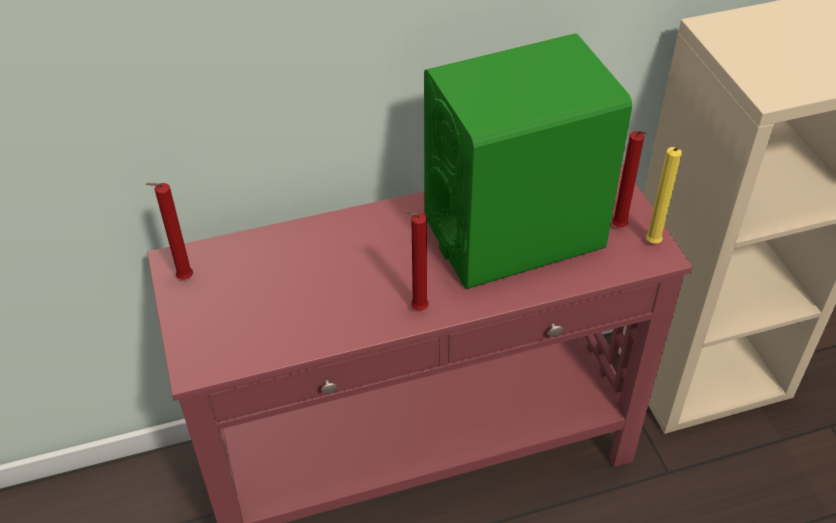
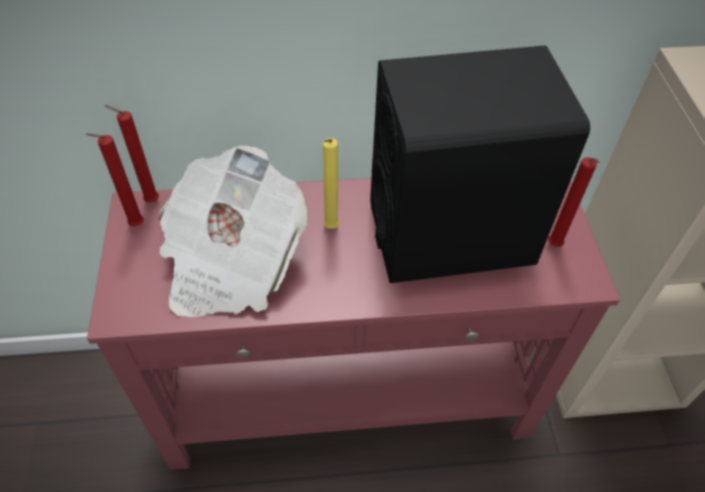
camera: 10 degrees right, 5 degrees up
red candle [404,210,429,310] -> red candle moved to [104,105,159,203]
green speaker [424,33,632,289] -> black speaker [370,46,590,283]
yellow candle [646,147,682,243] -> yellow candle moved to [323,138,339,229]
none -> newspaper [159,145,308,317]

